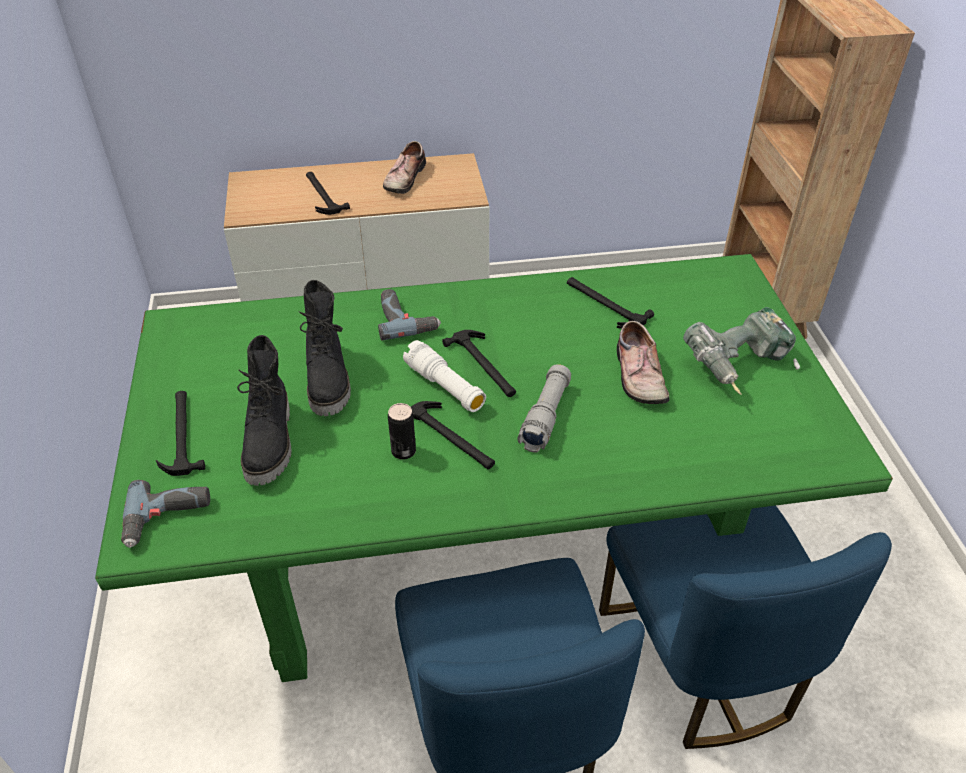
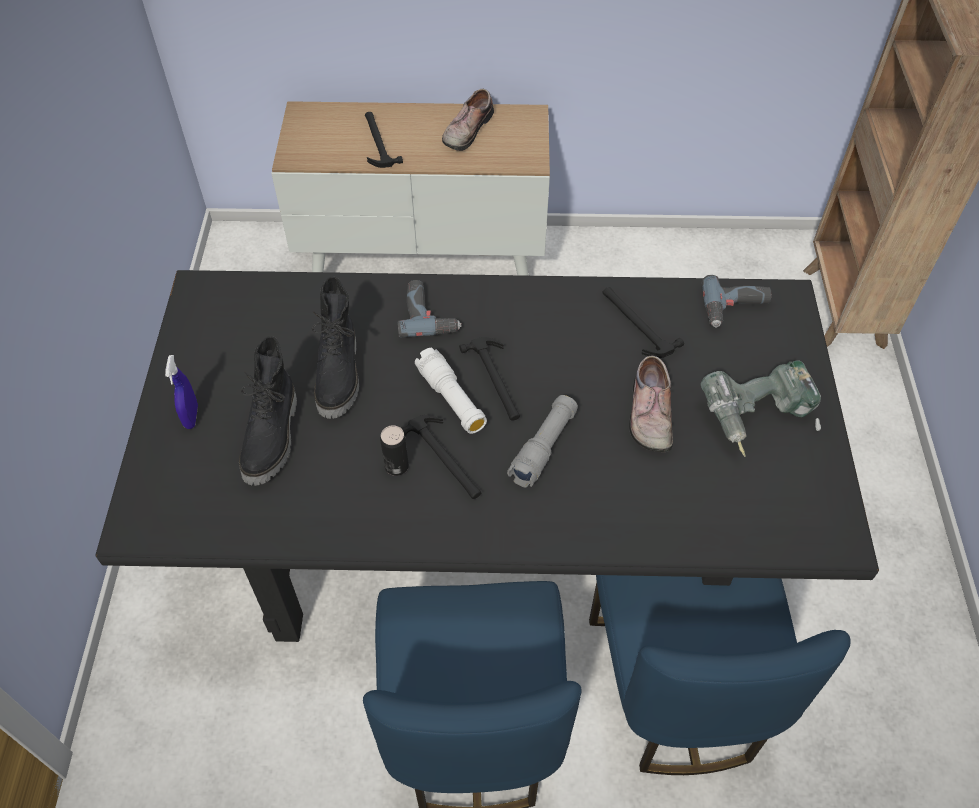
camera: 10 degrees right, 10 degrees up
green dining table [95,254,893,682] -> black dining table [95,270,879,642]
power drill [121,480,210,548] -> power drill moved to [702,275,771,328]
hammer [156,391,205,476] -> blue spray bottle [165,355,198,429]

